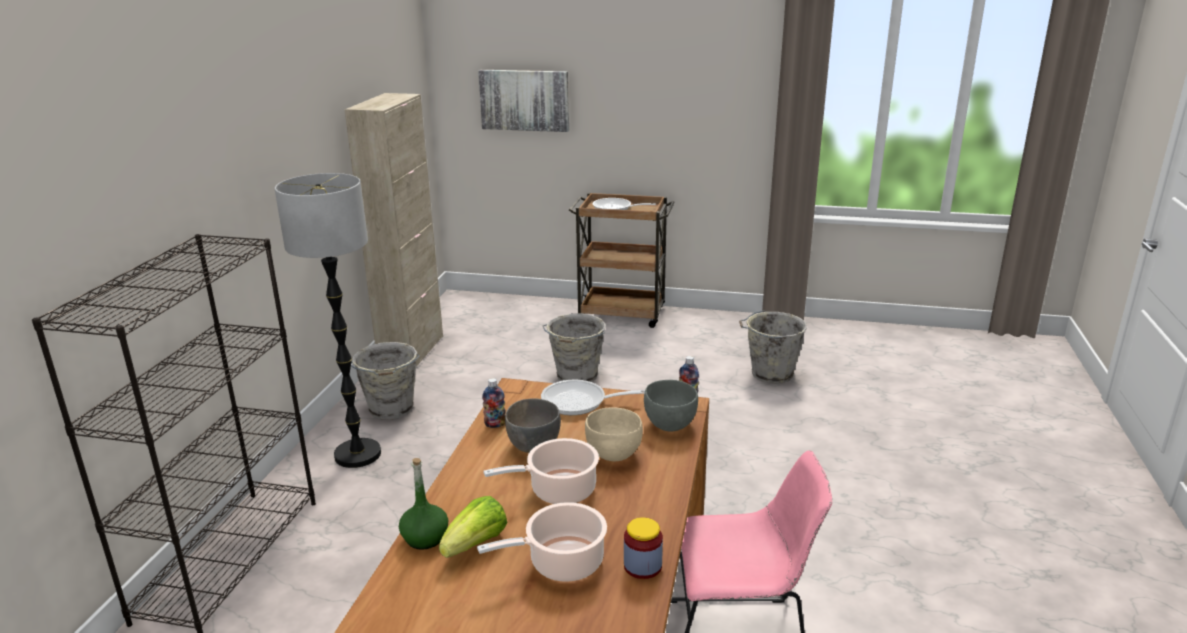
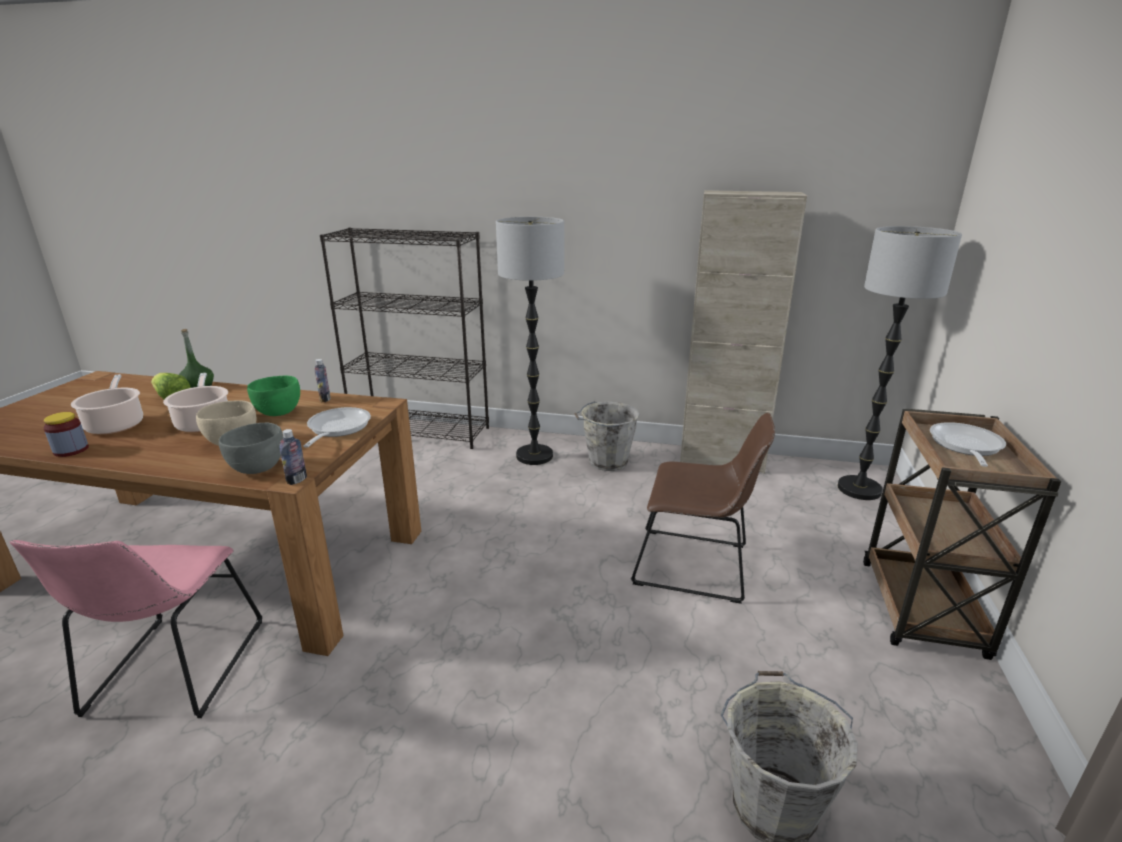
camera: 90 degrees right, 0 degrees up
picture [478,70,569,132] -> none
grey bowl [505,398,561,453] -> green bowl [247,375,300,416]
grey bucket [543,314,606,382] -> brown chair [631,413,775,604]
none -> floor lamp [838,226,962,500]

